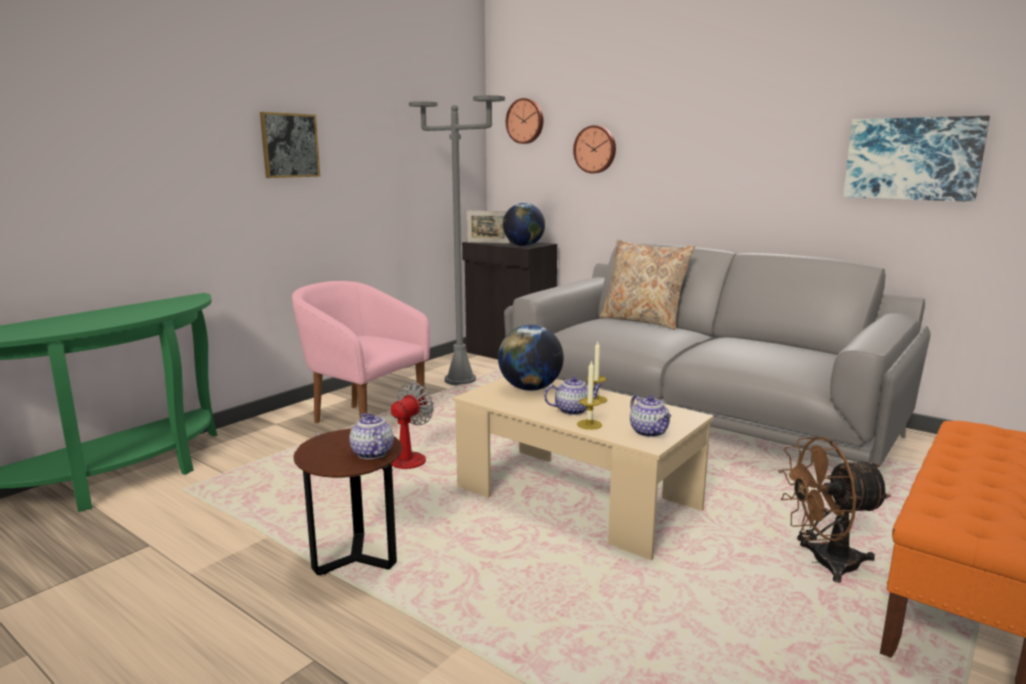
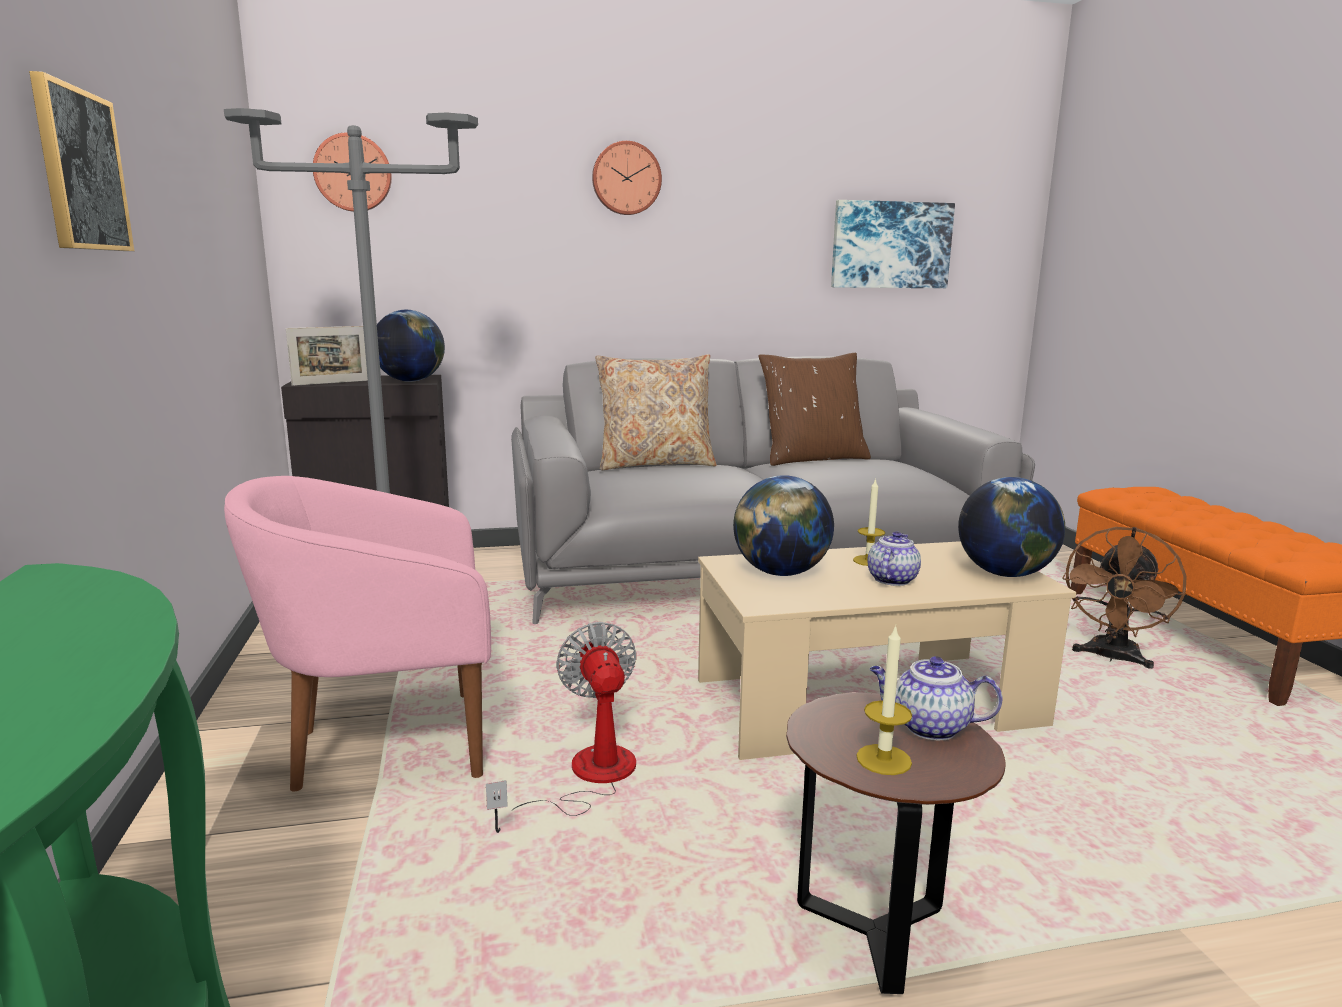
camera: 50 degrees left, 0 degrees up
wall clock [573,125,616,173] -> wall clock moved to [592,141,662,215]
candle [577,360,602,430] -> candle moved to [856,625,912,775]
teapot [630,395,671,437] -> globe [958,477,1065,577]
none -> brown pillow [759,353,871,466]

